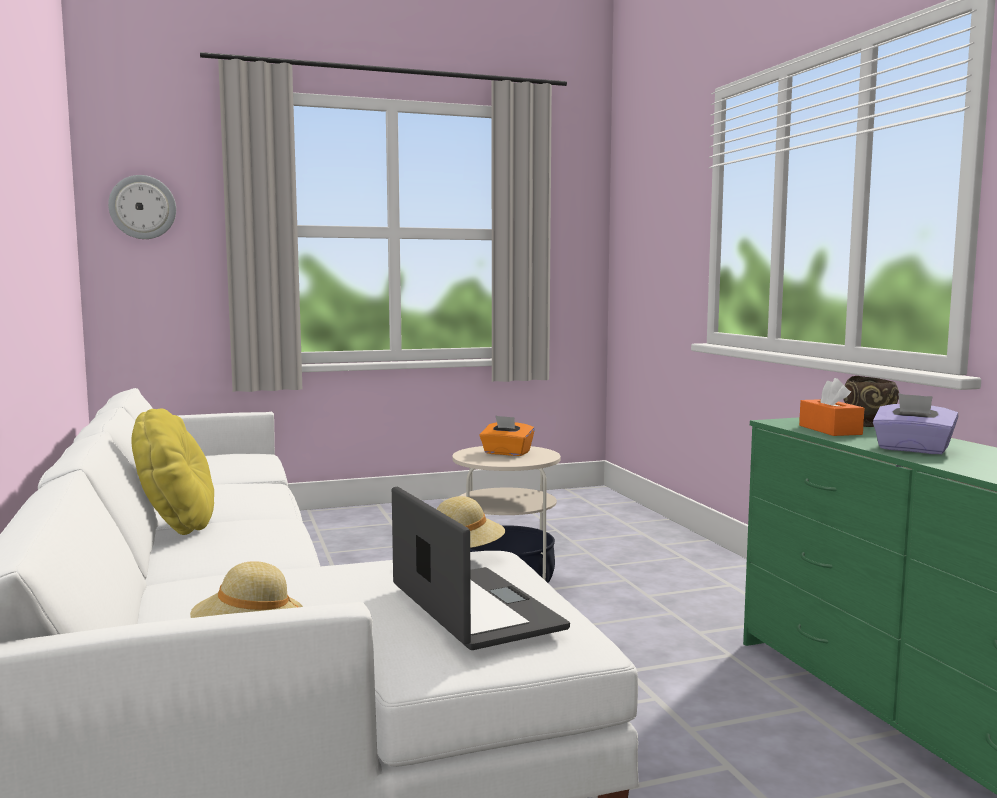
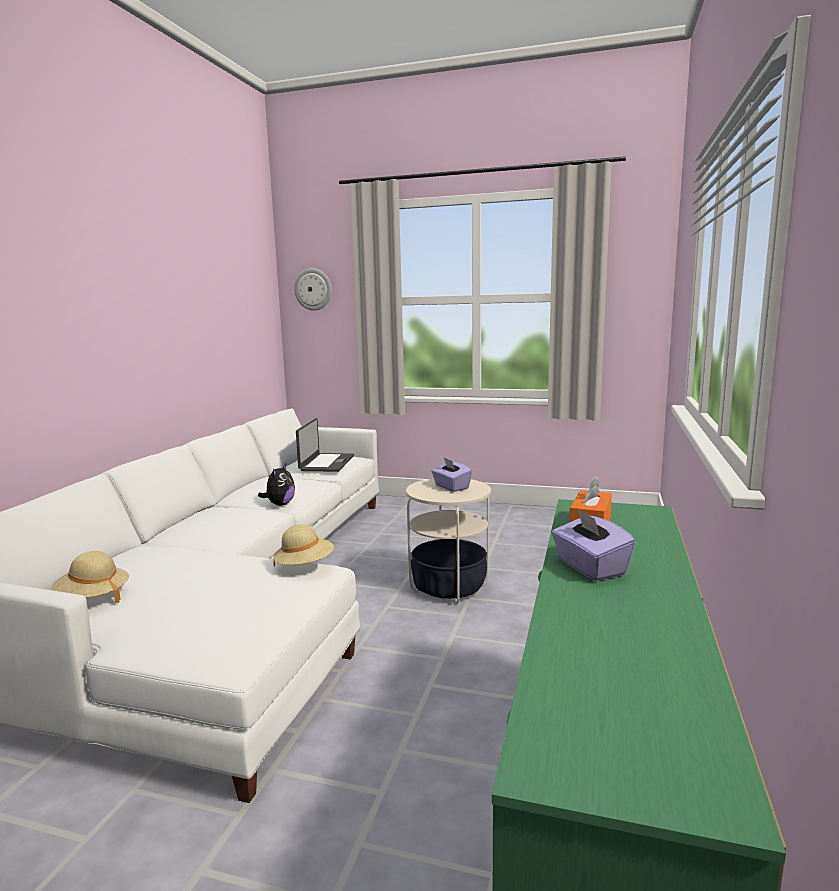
camera: 35 degrees right, 5 degrees up
yellow pillow [131,408,214,535] -> none
laptop [392,486,570,650] -> laptop moved to [296,418,354,472]
orange tissue box [479,415,535,456] -> purple tissue box [431,458,472,492]
brown bowl [844,376,899,427] -> none
none -> plush toy [258,463,295,506]

